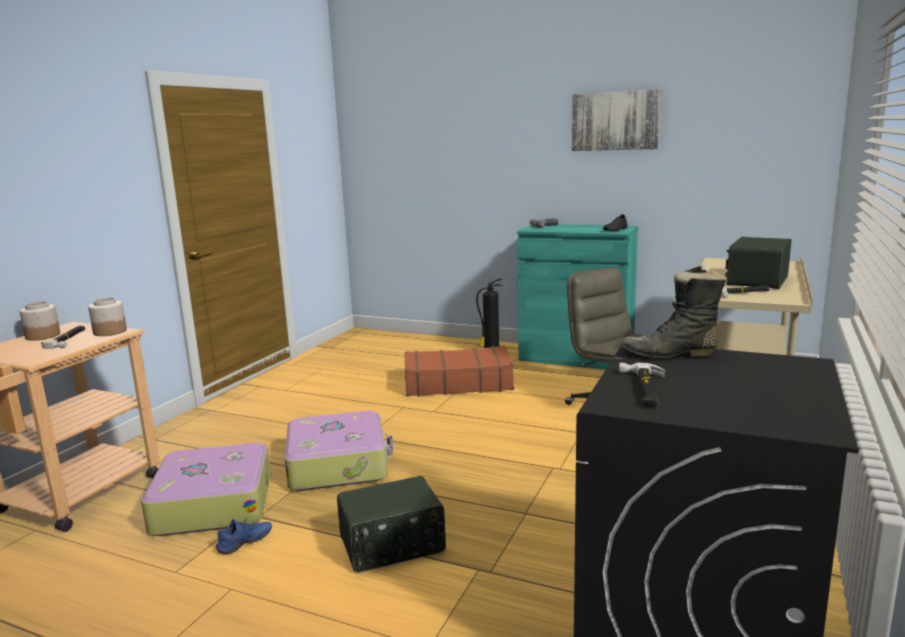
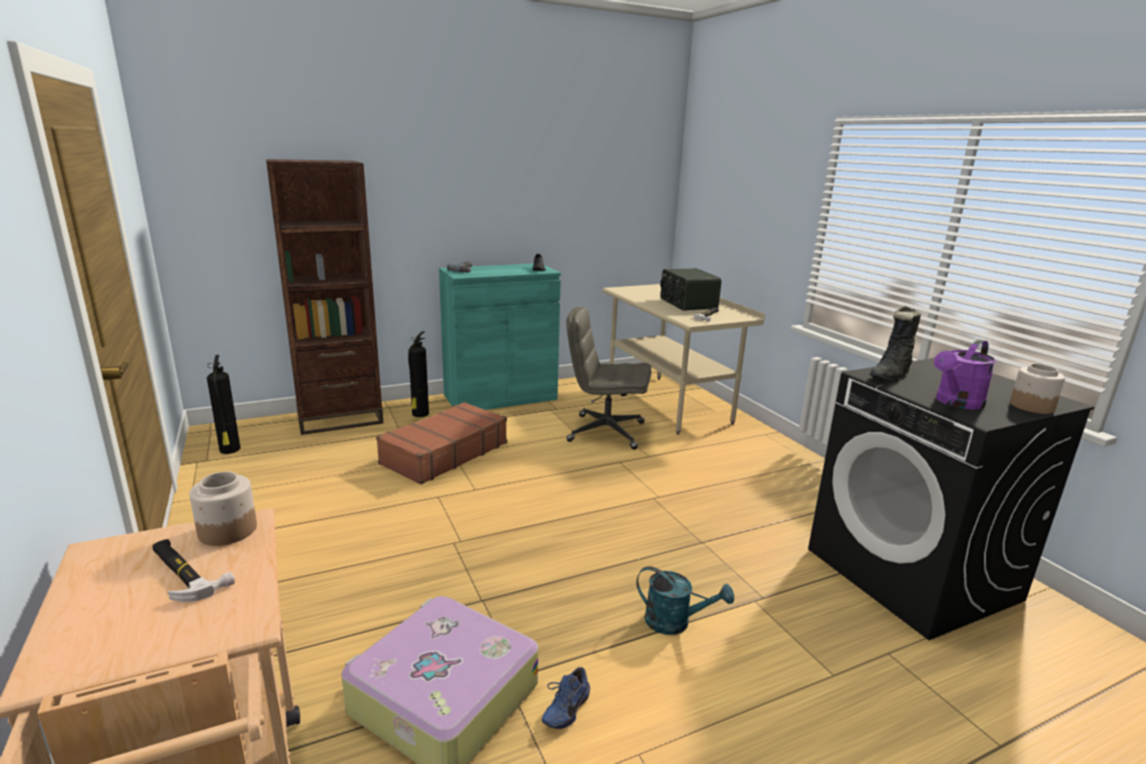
camera: 50 degrees left, 5 degrees up
jar [20,301,60,341] -> jar moved to [1010,364,1065,414]
blue shoe [216,518,272,555] -> blue shoe turned 150 degrees counterclockwise [542,667,590,729]
suitcase [284,410,393,491] -> none
radio [337,476,446,573] -> turquoise watering can [636,566,734,635]
picture [572,89,661,151] -> none
hammer [619,362,665,407] -> purple watering can [934,339,996,410]
none -> fire extinguisher [207,355,241,454]
none -> brown bookcase [266,159,383,435]

